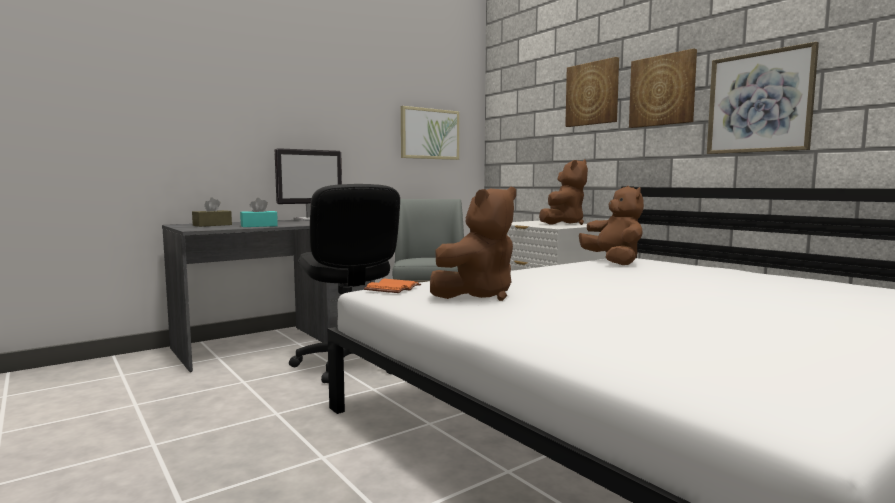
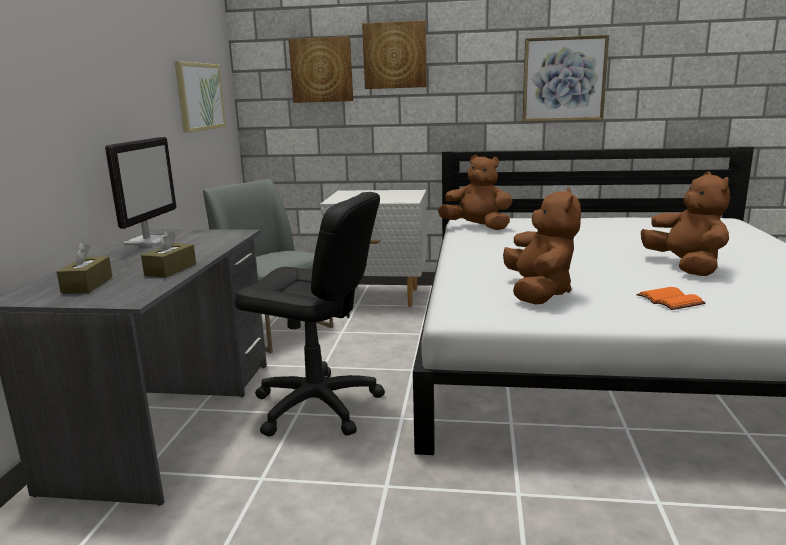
camera: 45 degrees left, 10 degrees up
turquoise tissue box [240,198,278,227] -> brown tissue box [141,229,196,278]
orange book [364,279,421,293] -> orange book moved to [636,287,706,310]
brown plush toy [539,159,588,225] -> brown plush toy moved to [641,171,730,276]
picture [629,48,697,128] -> picture moved to [288,36,353,103]

